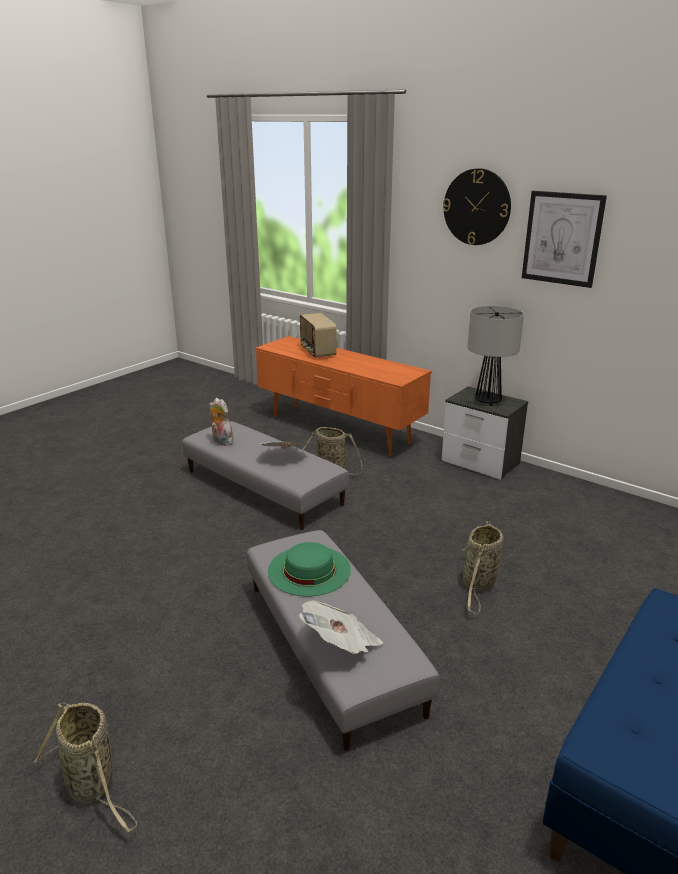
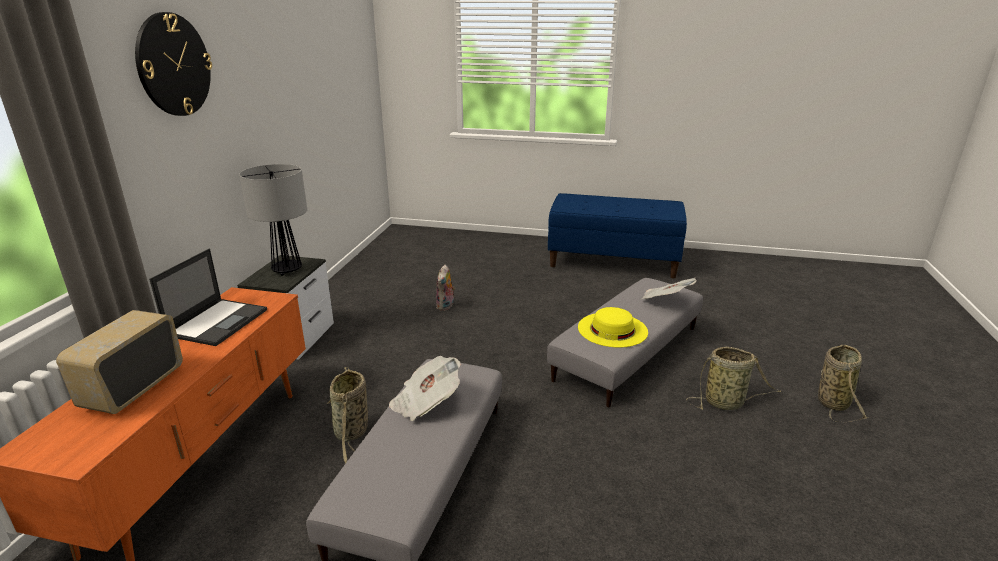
camera: 115 degrees left, 0 degrees up
plush toy [209,398,234,446] -> plush toy moved to [436,265,455,311]
green hat [268,542,351,596] -> yellow hat [578,307,648,348]
radio [300,313,337,358] -> radio turned 150 degrees clockwise [56,310,183,414]
basket [463,521,503,614] -> basket moved to [686,347,782,410]
picture [522,191,607,288] -> none
none -> laptop [149,249,267,346]

